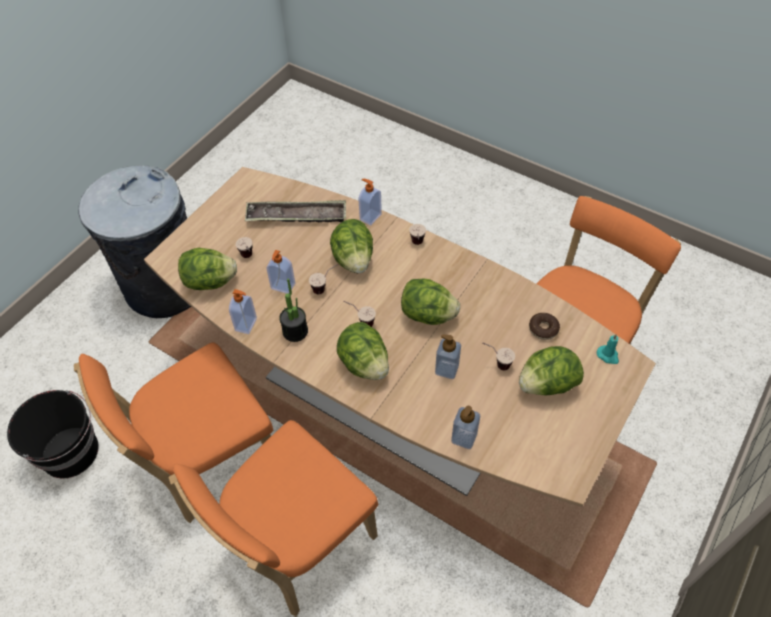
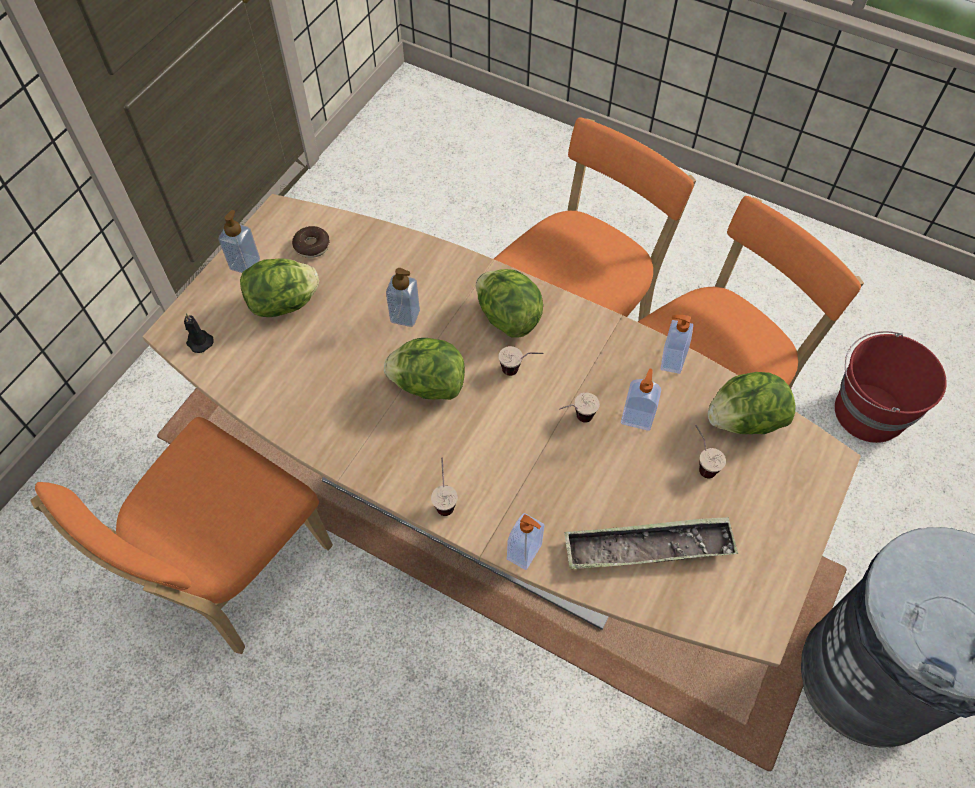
camera: 175 degrees right, 5 degrees up
black bucket [7,390,99,478] -> red bucket [835,331,947,443]
potted plant [279,278,308,342] -> none
lettuce [330,219,373,273] -> none
soap dispenser [451,406,480,449] -> soap dispenser moved to [219,210,260,273]
cup [482,342,515,370] -> none
donut [529,313,560,340] -> donut moved to [292,226,330,258]
turquoise candle [597,334,619,364] -> black candle [184,313,214,353]

